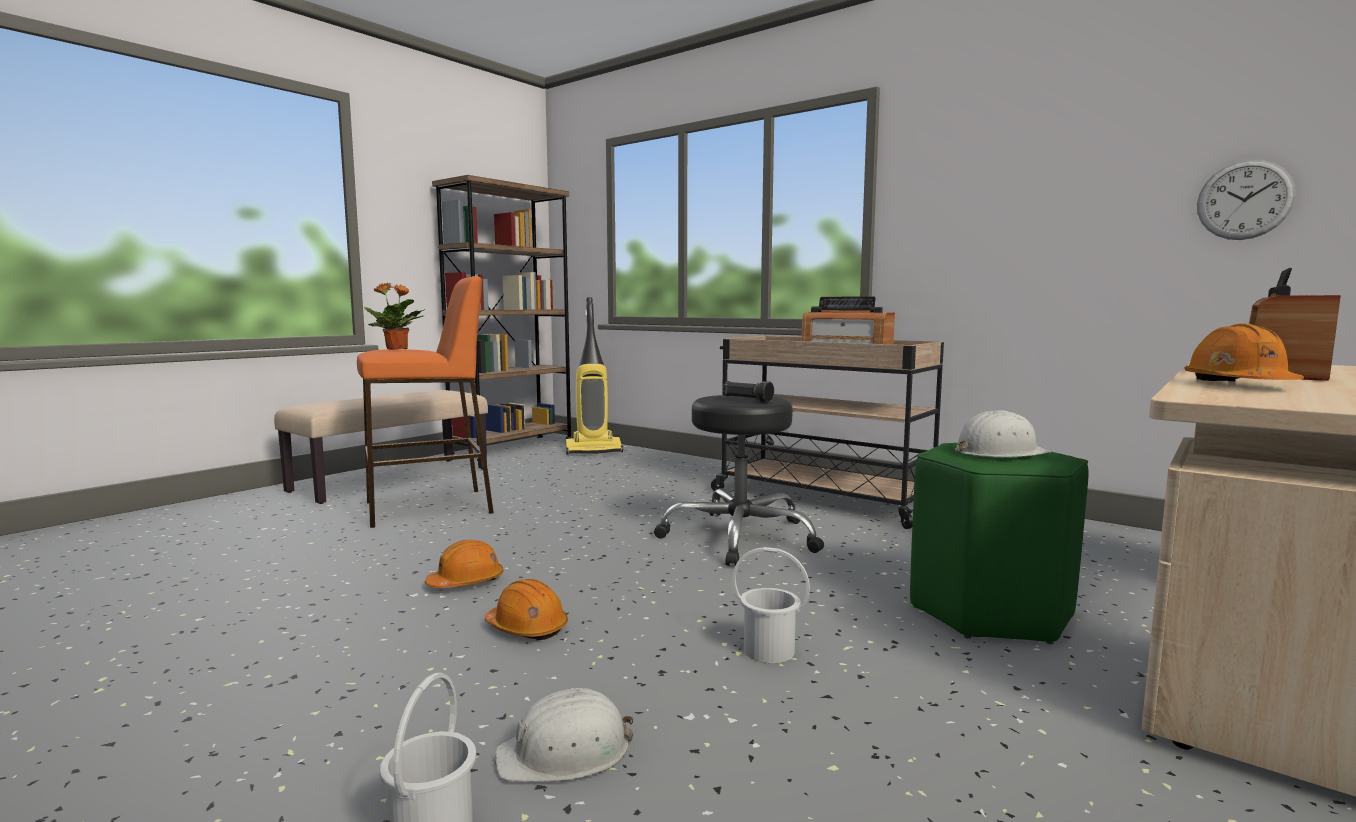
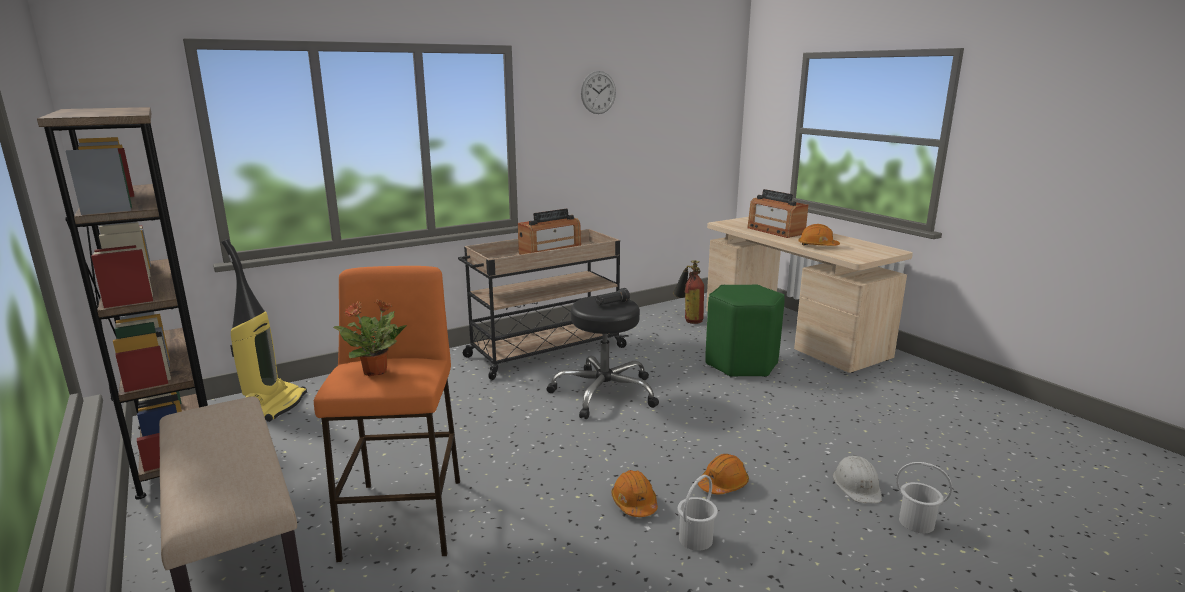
camera: 70 degrees left, 10 degrees up
white bucket [732,547,810,663] -> white bucket moved to [678,475,718,551]
white hard hat [955,410,1052,457] -> none
wall clock [1197,160,1296,240] -> wall clock moved to [581,71,616,114]
none -> fire extinguisher [673,260,704,324]

